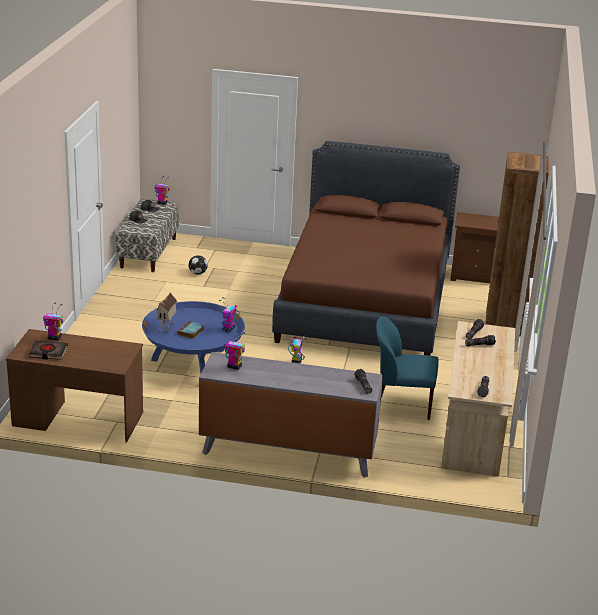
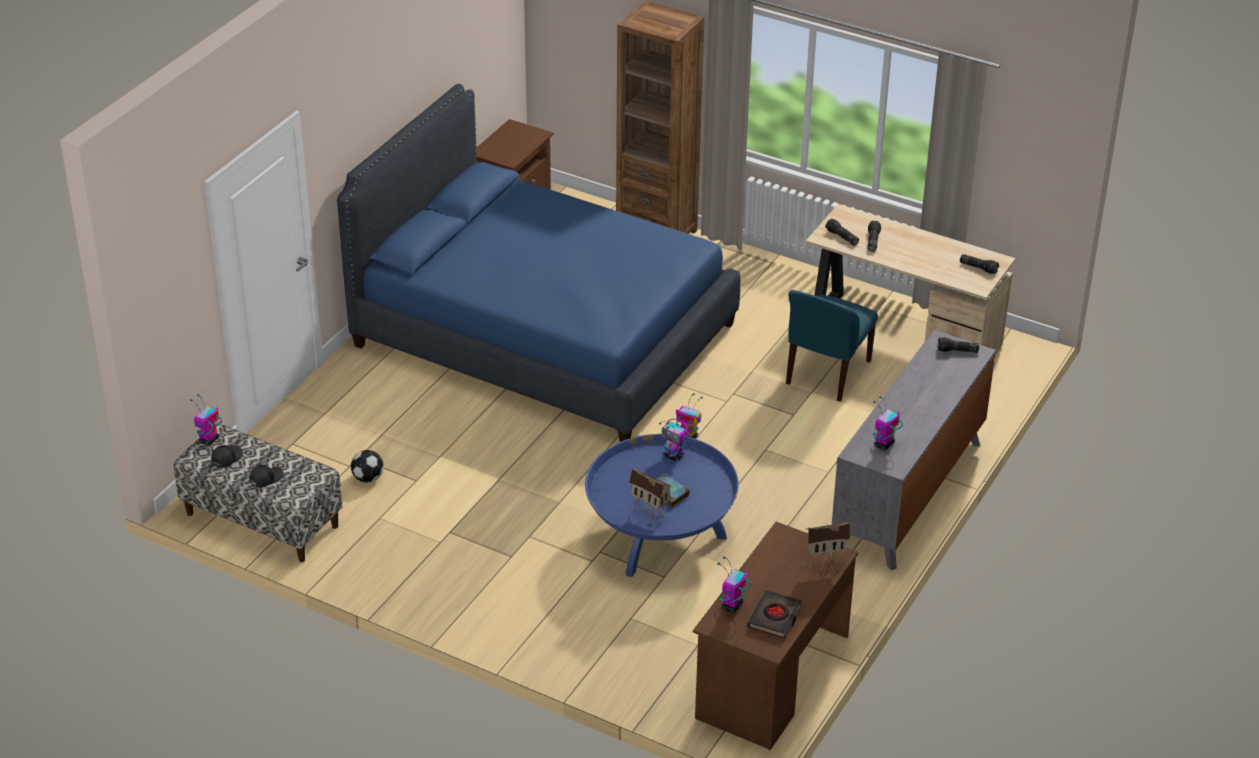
camera: 70 degrees left, 10 degrees up
brown bed [272,141,460,356] -> blue bed [337,84,741,442]
none -> toy house [804,522,850,575]

